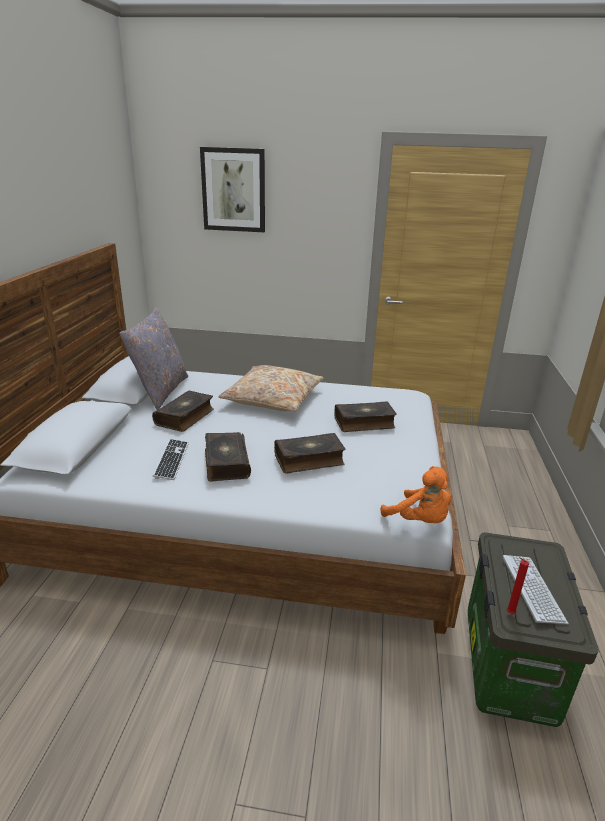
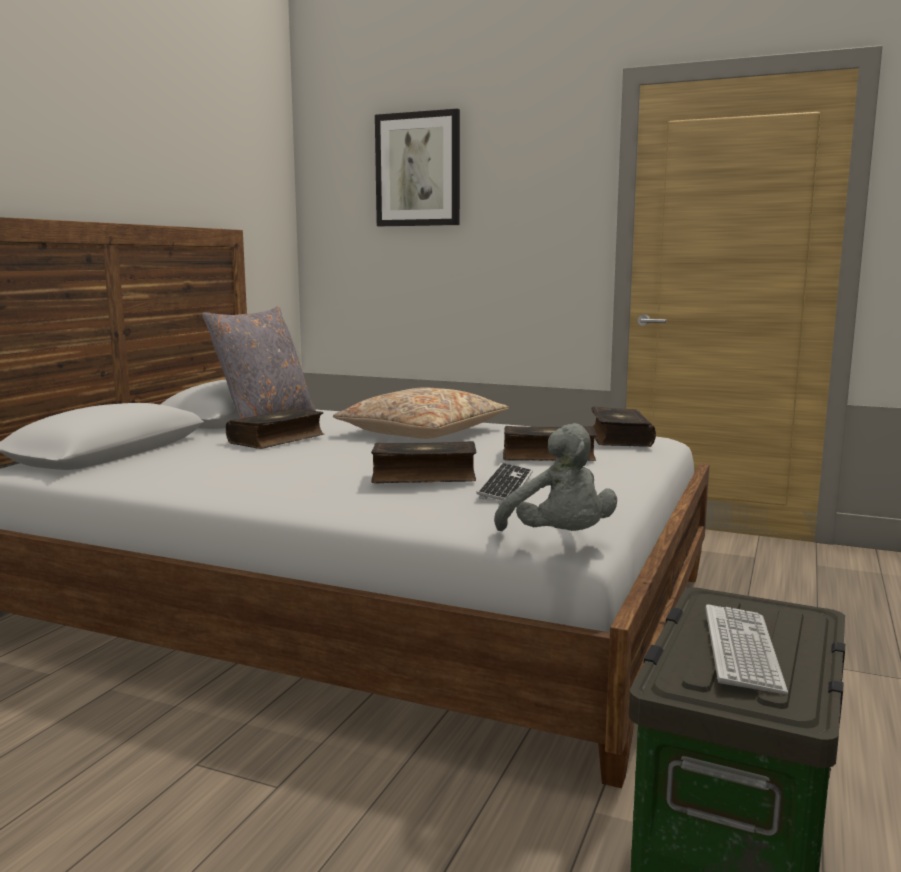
camera: 15 degrees right, 15 degrees down
keyboard [153,439,189,480] -> keyboard moved to [476,463,533,501]
book [205,432,251,481] -> book moved to [591,407,656,447]
orange plush toy [380,466,451,523] -> grey plush toy [494,423,617,531]
red candle [507,557,529,614] -> none

